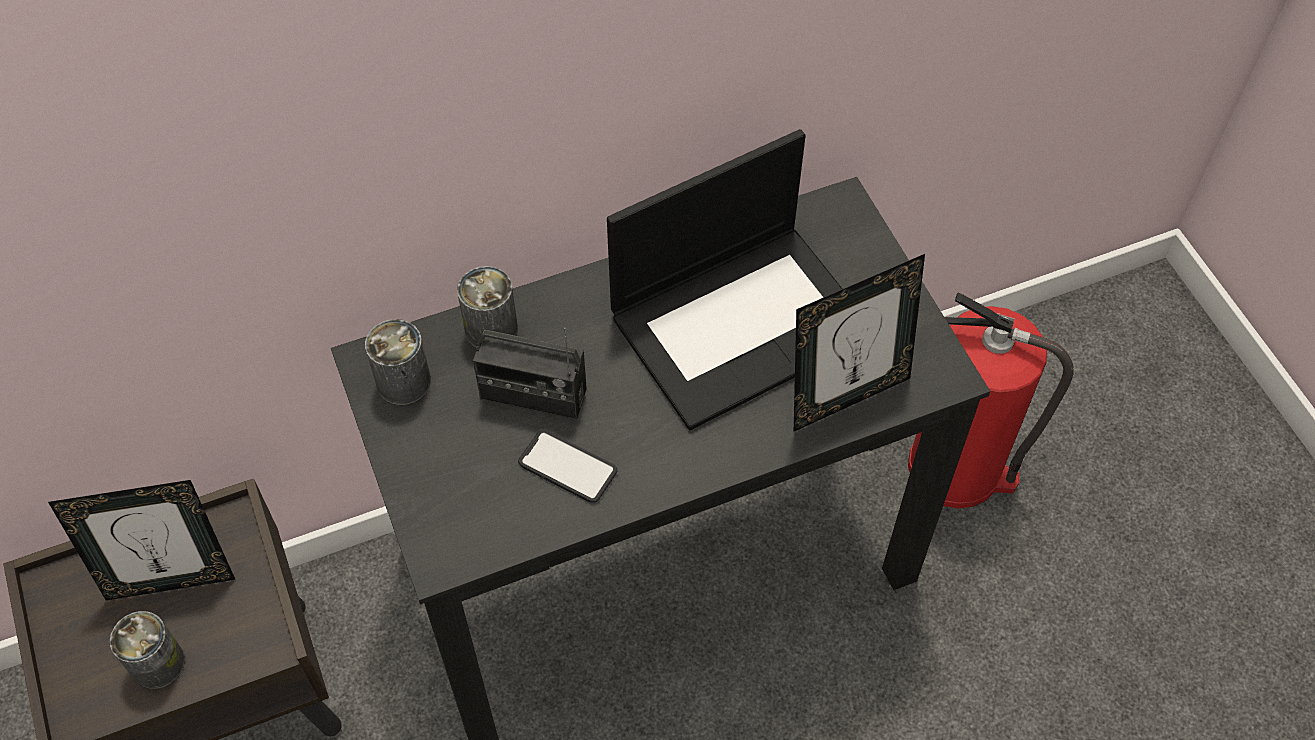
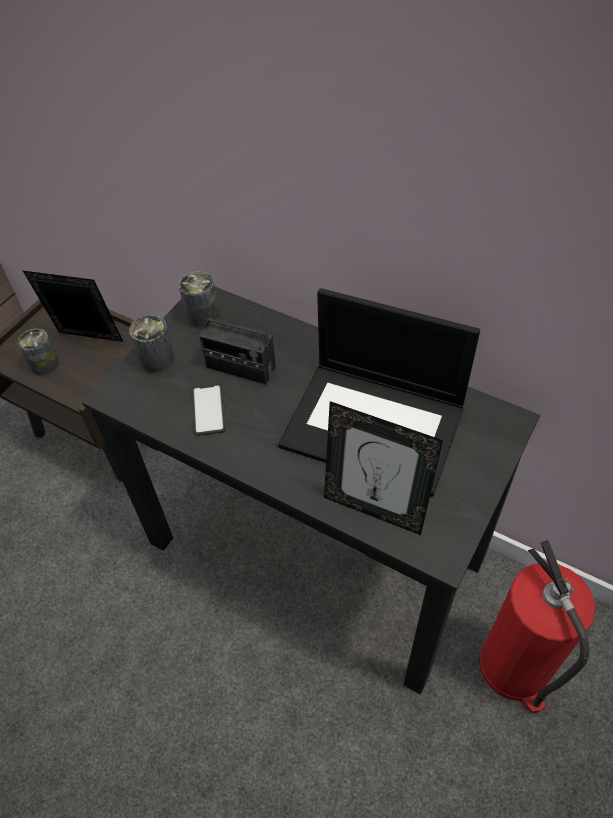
camera: 55 degrees right, 5 degrees down
picture frame [48,480,235,600] -> picture frame turned 150 degrees clockwise [22,270,123,342]
can [457,266,518,348] -> can moved to [129,315,175,374]
radio [473,328,587,420] -> radio turned 45 degrees counterclockwise [199,309,276,385]

